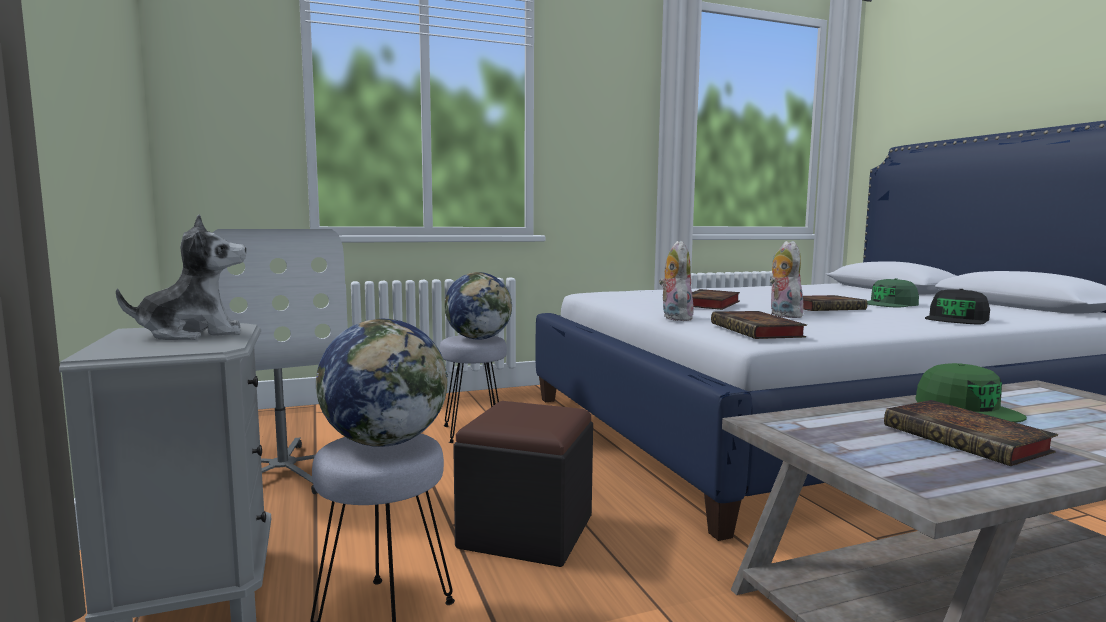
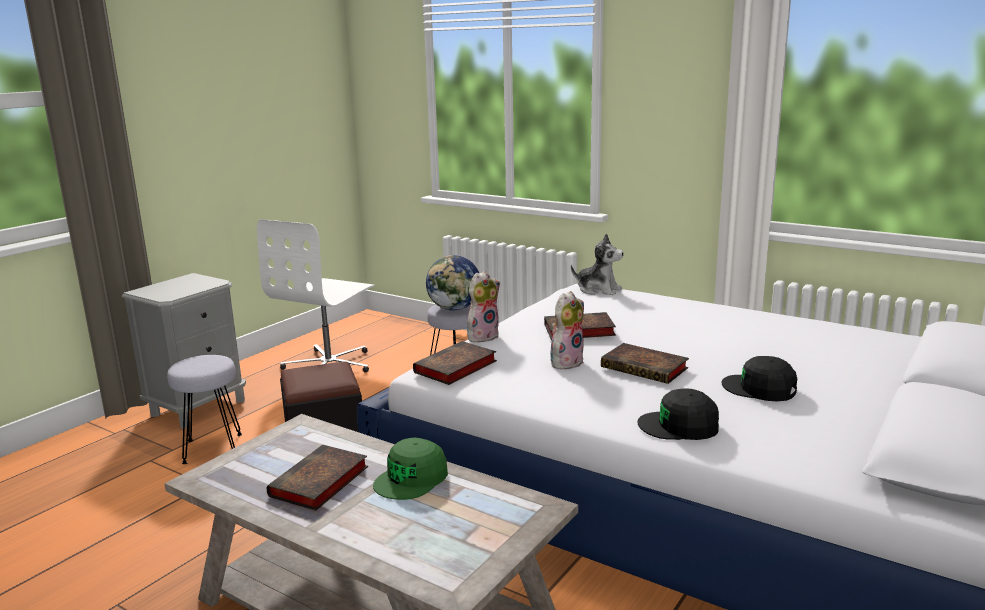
camera: 55 degrees right, 10 degrees up
plush toy [116,214,246,340] -> plush toy moved to [571,233,624,295]
globe [316,319,448,447] -> none
green cap [867,278,919,308] -> black cap [722,356,797,401]

